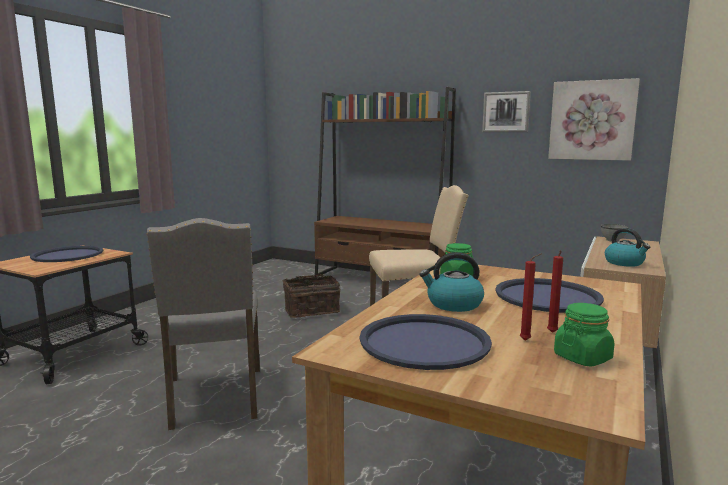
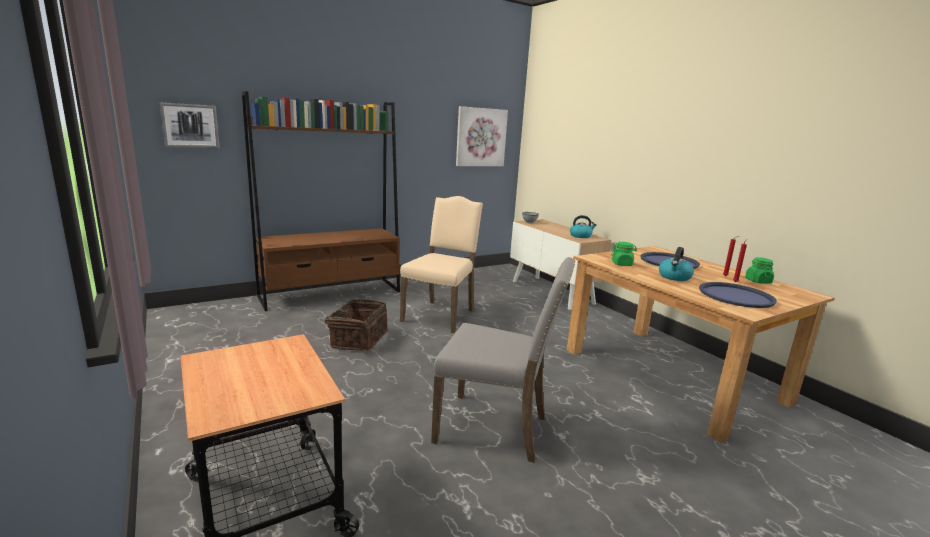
camera: 60 degrees left, 5 degrees up
blue tray [30,246,103,262] -> none
picture [482,91,531,132] -> picture moved to [159,102,219,148]

